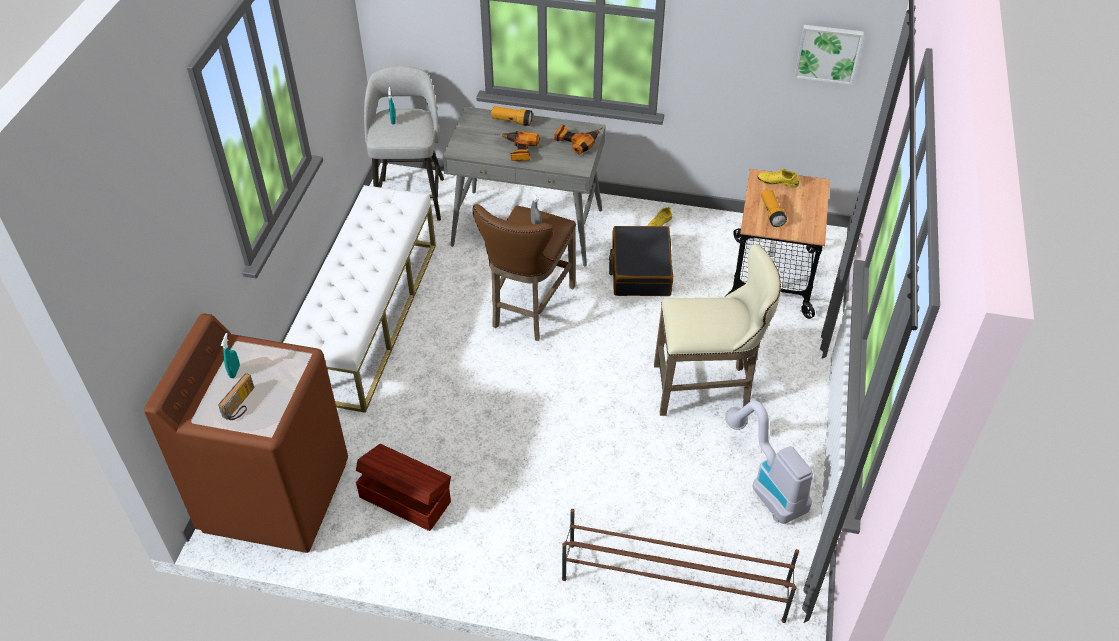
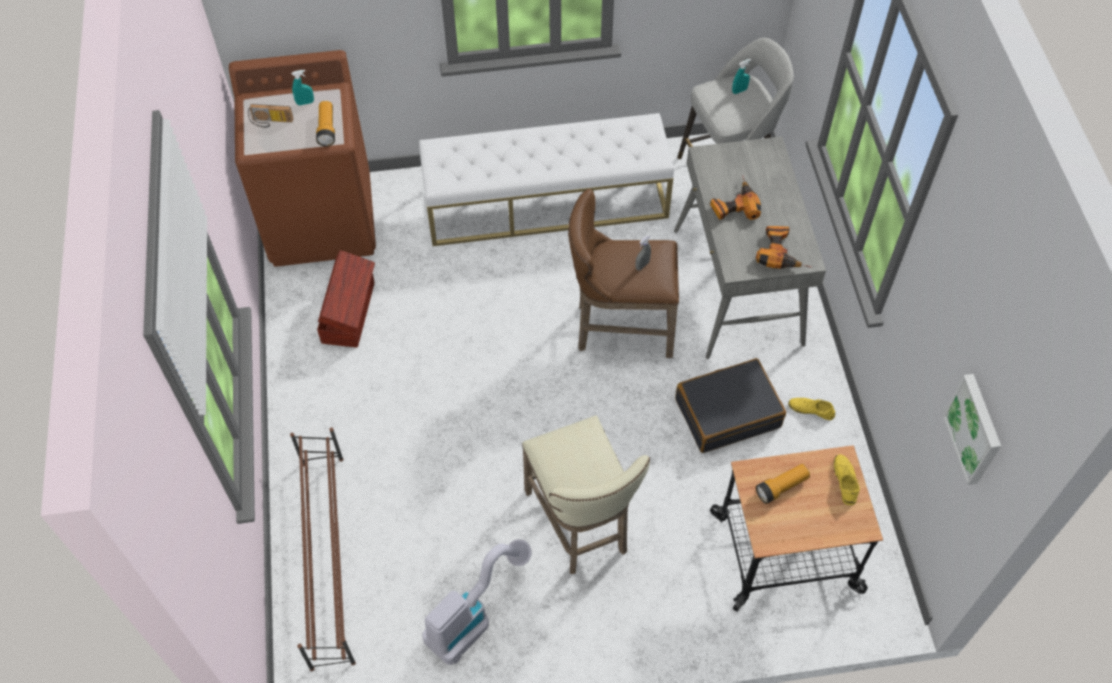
camera: 70 degrees right, 10 degrees up
flashlight [491,106,533,126] -> flashlight moved to [316,101,335,147]

